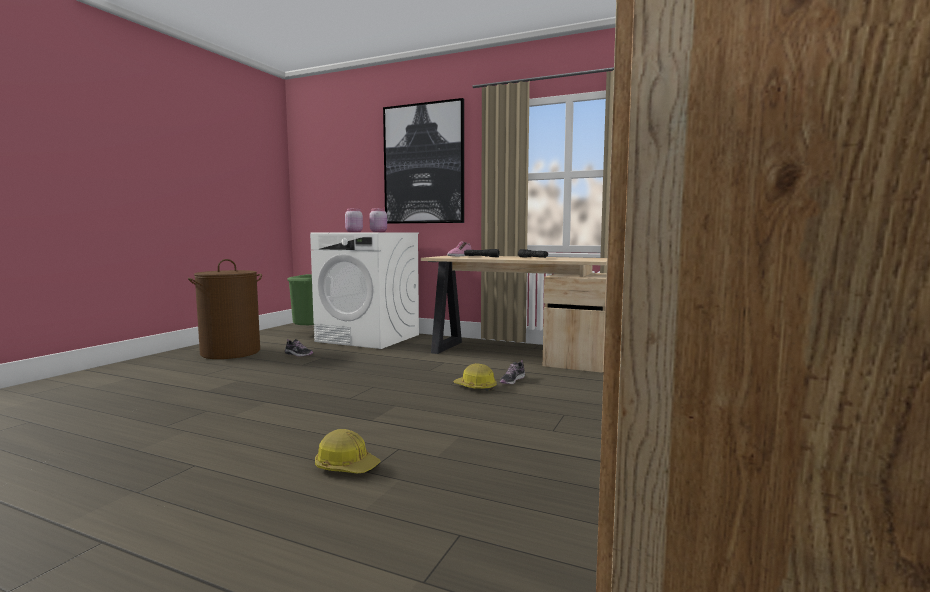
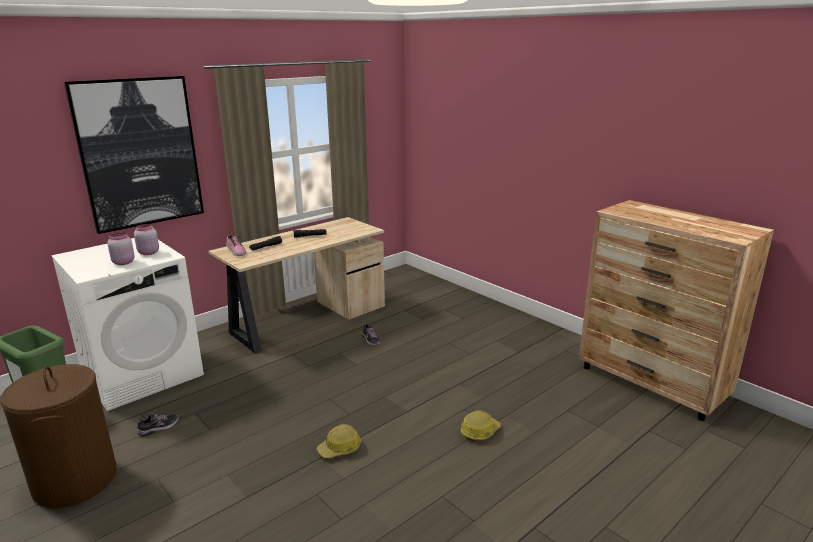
camera: 65 degrees left, 15 degrees up
hard hat [453,363,497,391] -> hard hat moved to [317,424,361,458]

